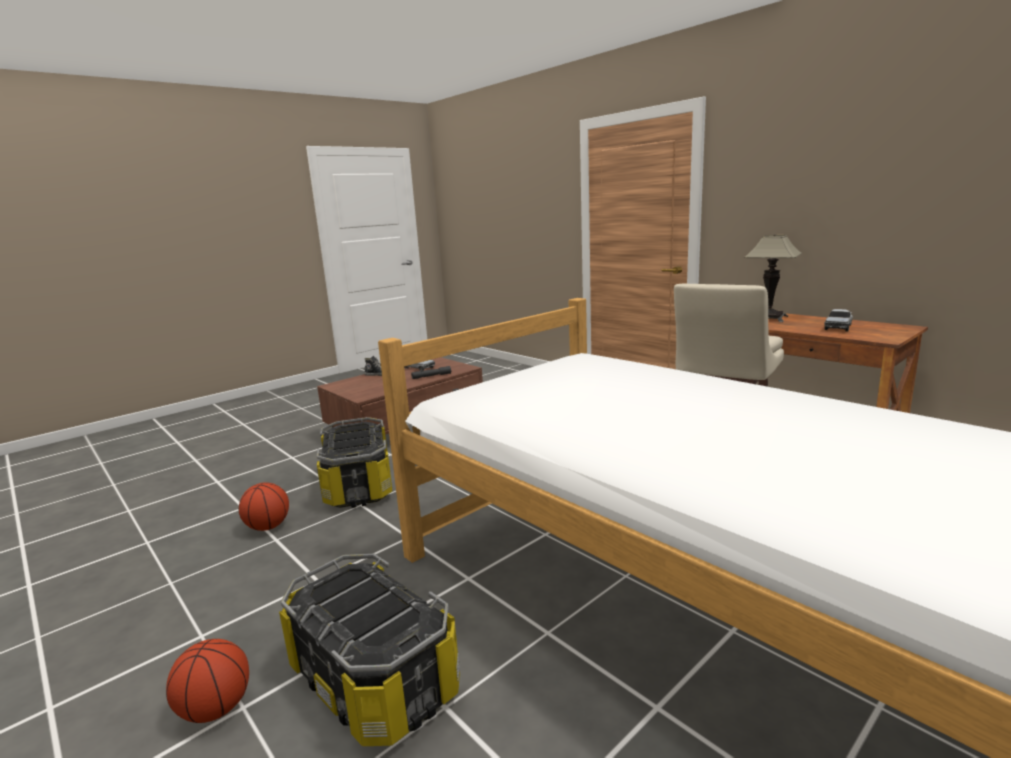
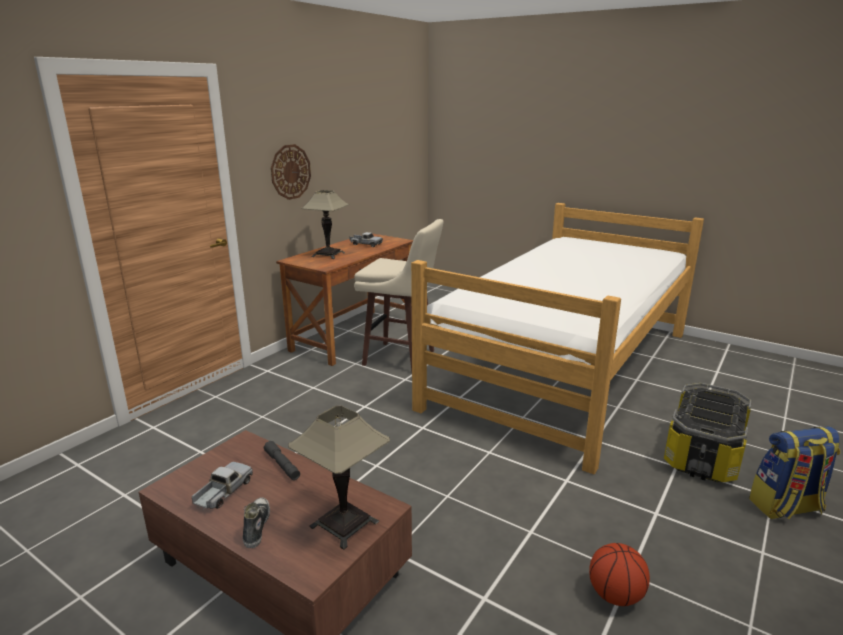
camera: 105 degrees left, 5 degrees up
basketball [166,639,249,723] -> backpack [749,427,840,519]
storage box [317,417,392,508] -> none
none -> wall clock [271,144,311,200]
none -> table lamp [288,406,390,550]

